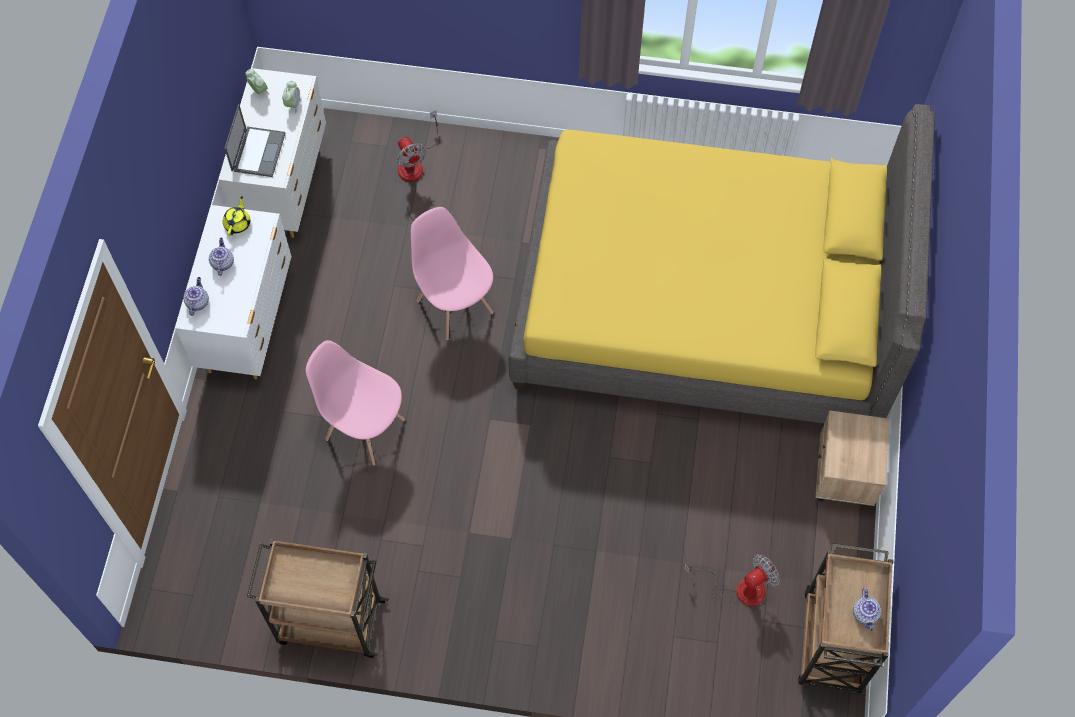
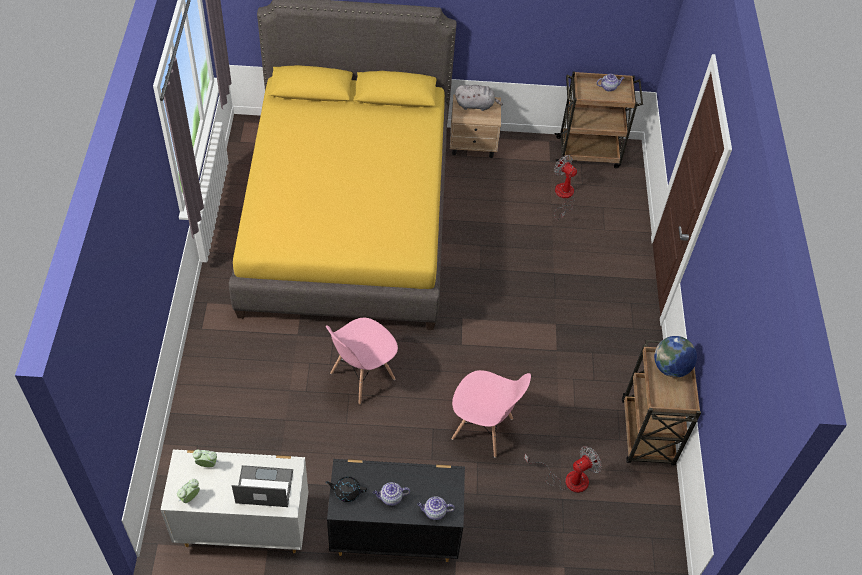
camera: 100 degrees left, 10 degrees down
white dresser [175,205,292,380] -> black dresser [327,459,465,562]
yellow teapot [223,196,250,236] -> black teapot [325,476,367,502]
pink chair [306,340,405,465] -> pink chair turned 90 degrees counterclockwise [451,370,531,458]
fan [397,110,439,182] -> fan moved to [524,446,602,493]
none -> grey plush toy [455,85,503,111]
none -> globe [654,336,697,378]

